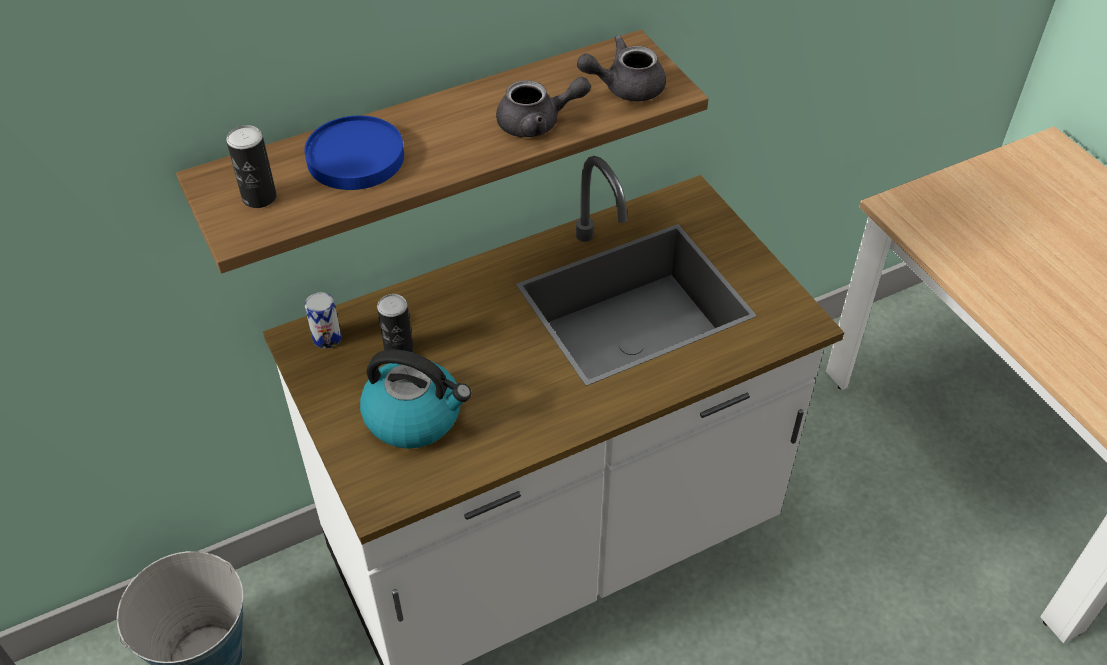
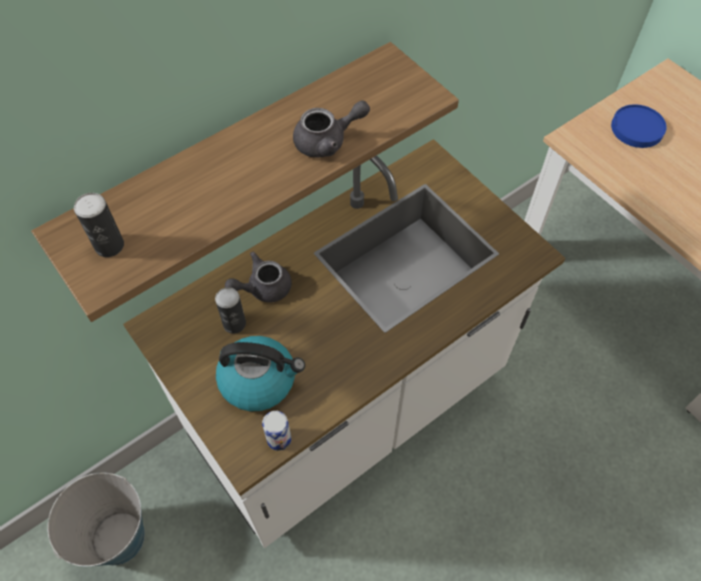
camera: 10 degrees left, 10 degrees up
blue plate [304,115,404,190] -> blue plate moved to [611,104,667,148]
can [305,292,341,349] -> can moved to [262,411,291,451]
grey teapot [577,35,666,102] -> grey teapot moved to [225,252,292,302]

